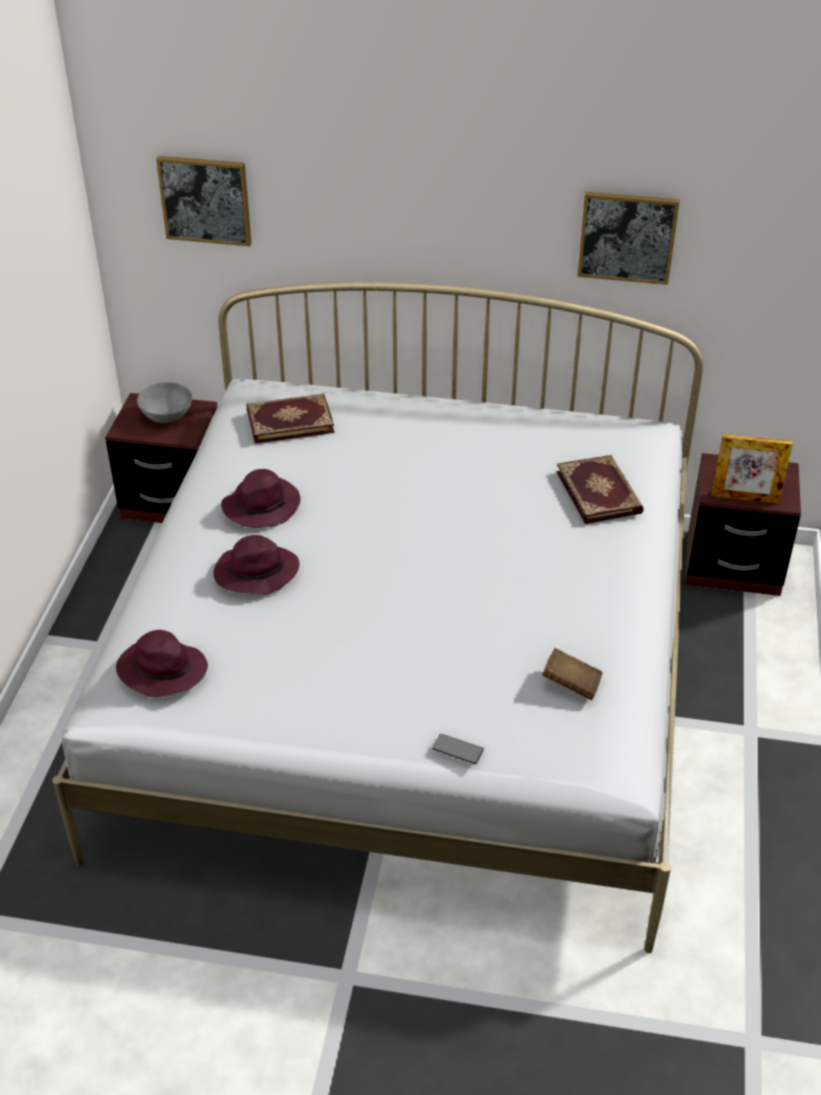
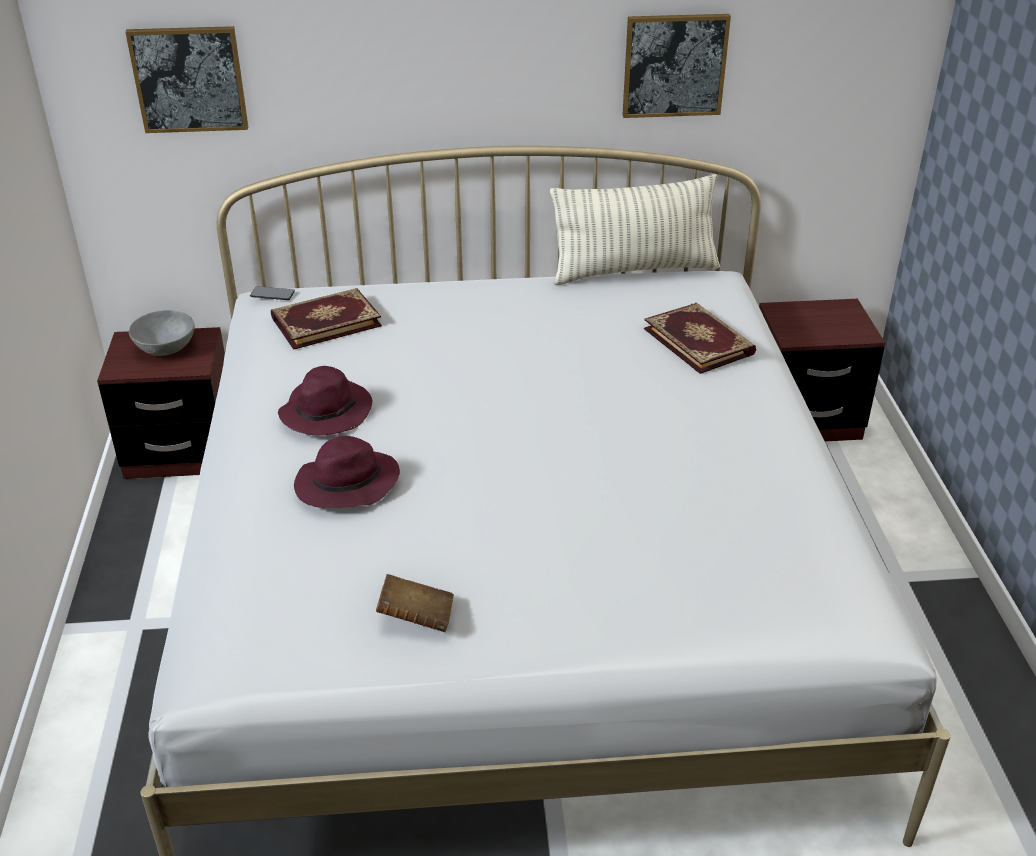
camera: 15 degrees left, 5 degrees down
purple hat [116,630,208,697] -> none
phone [432,734,484,764] -> phone moved to [250,286,295,300]
brown book [542,648,603,700] -> brown book moved to [376,574,454,632]
picture frame [712,434,793,504] -> none
none -> pillow [550,174,720,285]

